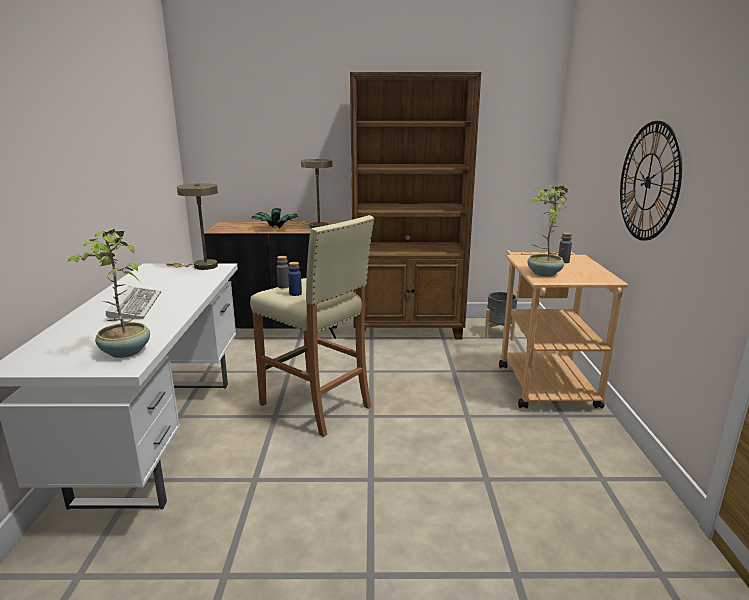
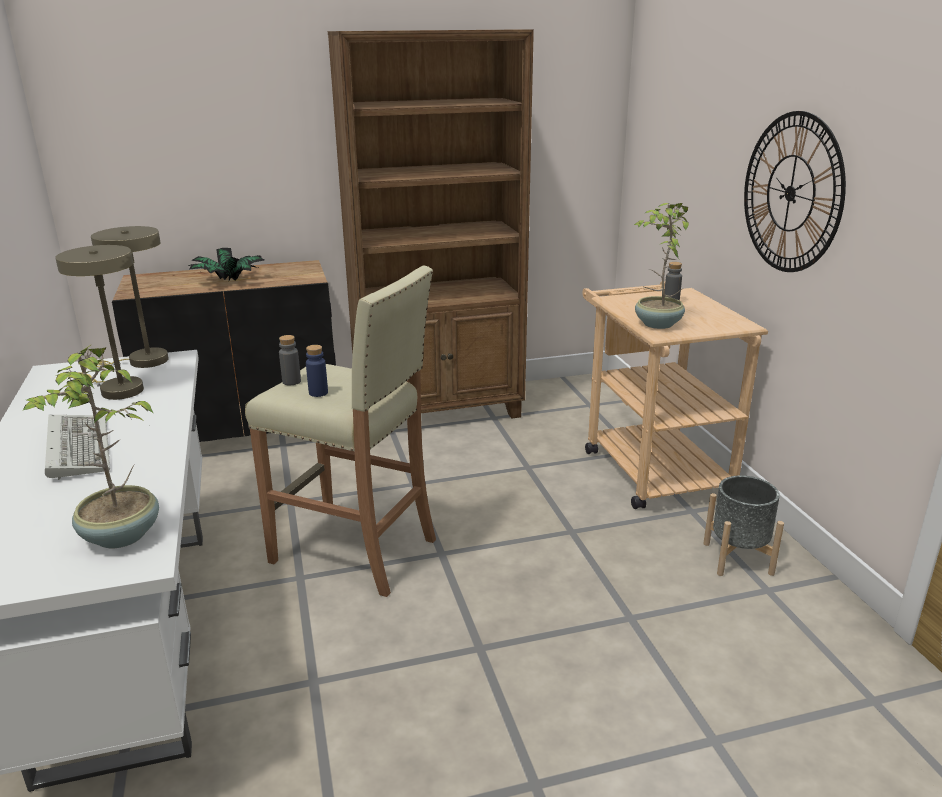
camera: 15 degrees left, 5 degrees up
beige table lamp [299,159,333,228] -> beige table lamp moved to [55,245,144,400]
grey planter [485,292,517,341] -> grey planter moved to [703,475,784,576]

